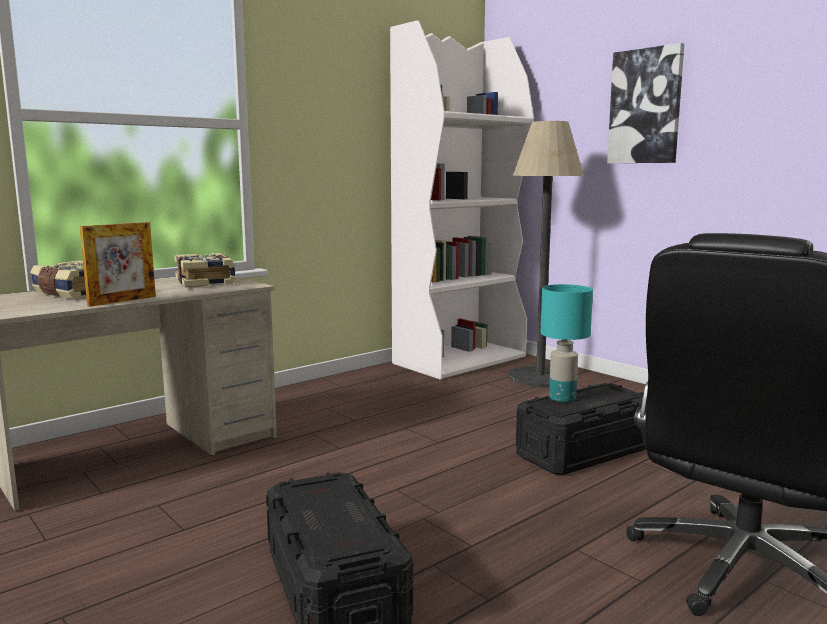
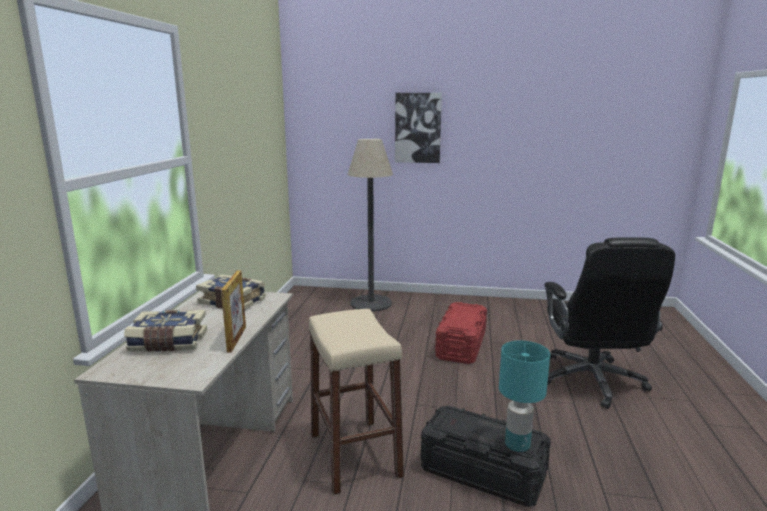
camera: 40 degrees left, 5 degrees up
white bookcase [390,20,534,379] -> none
black storage box [516,383,646,475] -> red storage box [435,302,487,364]
turquoise table lamp [540,284,593,402] -> turquoise table lamp moved to [499,341,550,452]
none -> beige stool [308,309,404,495]

